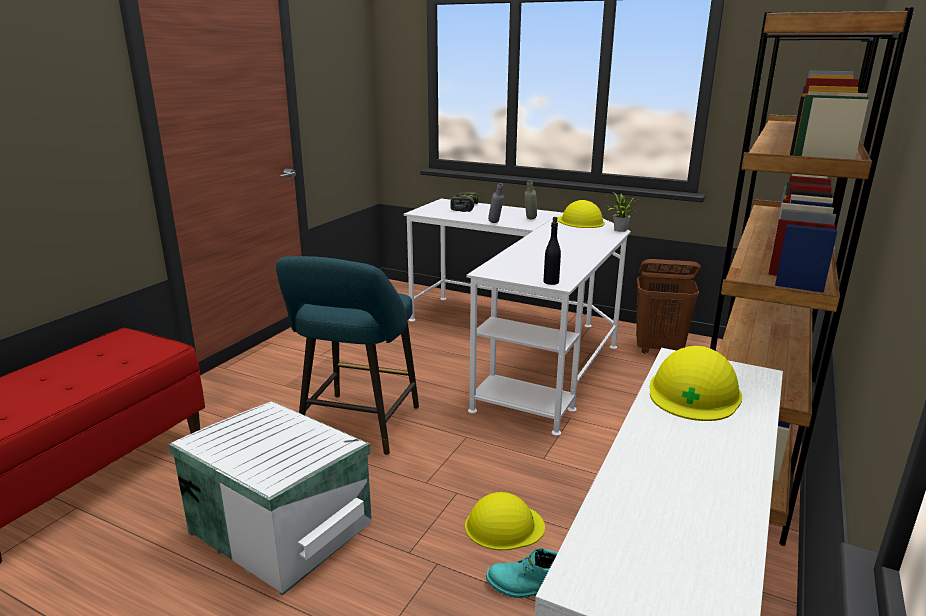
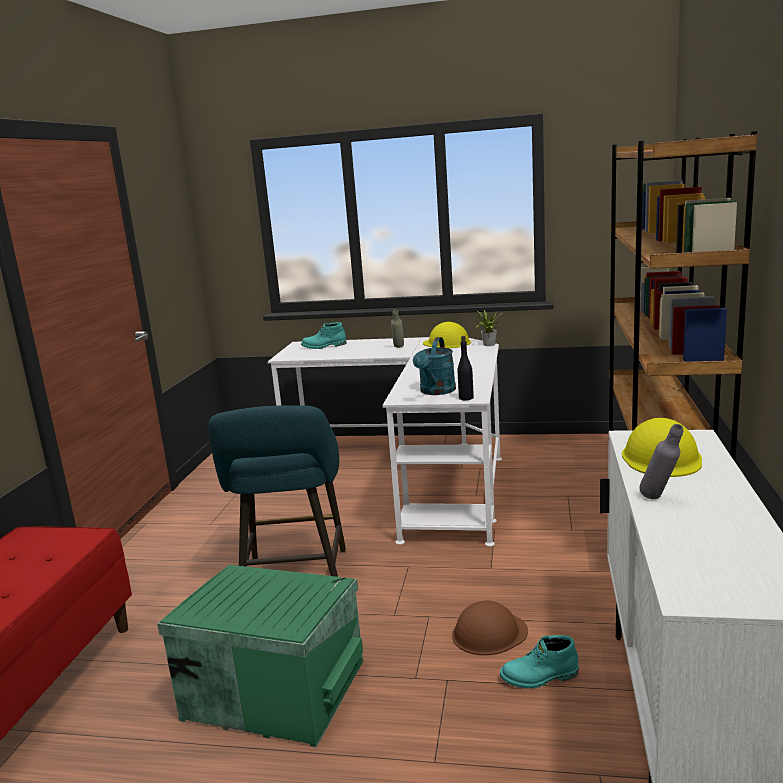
camera: 15 degrees left, 5 degrees down
white storage box [168,401,372,596] -> green storage box [157,565,363,748]
power drill [451,192,479,212] -> turquoise boot [301,322,347,349]
yellow hard hat [465,492,545,550] -> brown hard hat [452,601,528,655]
grey bottle [488,183,504,223] -> grey bottle moved to [640,424,683,499]
brown laundry basket [636,259,701,354] -> none
none -> turquoise watering can [413,337,456,395]

